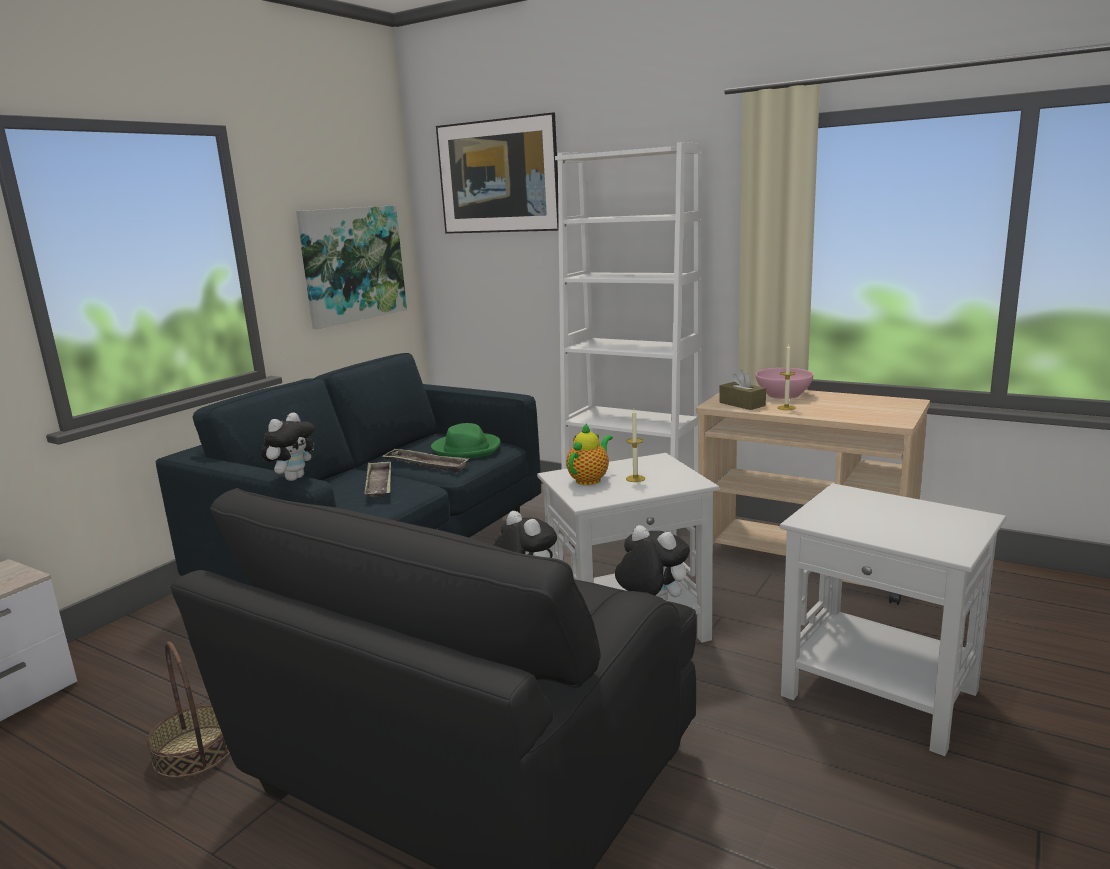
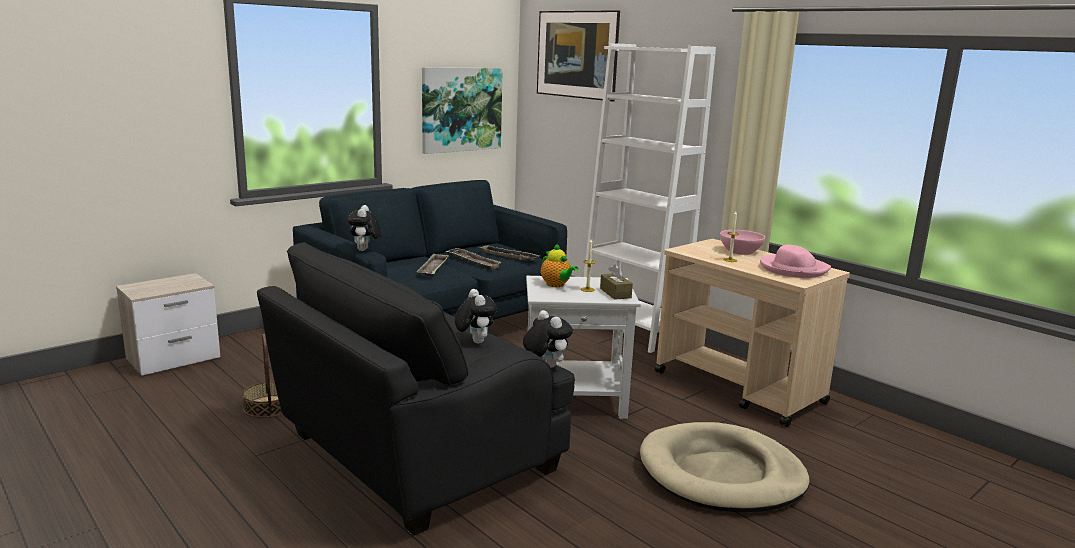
camera: 15 degrees right, 0 degrees up
plush toy [261,412,315,481] -> plush toy turned 135 degrees clockwise [347,205,382,251]
green hat [431,423,501,459] -> tray [479,245,541,261]
teapot [566,423,613,485] -> teapot turned 90 degrees clockwise [541,243,578,287]
brown tissue box [719,369,766,410] -> brown tissue box moved to [600,264,633,300]
white side table [780,483,1006,756] -> beige dog bed [640,422,810,512]
none -> pink hat [760,245,831,278]

